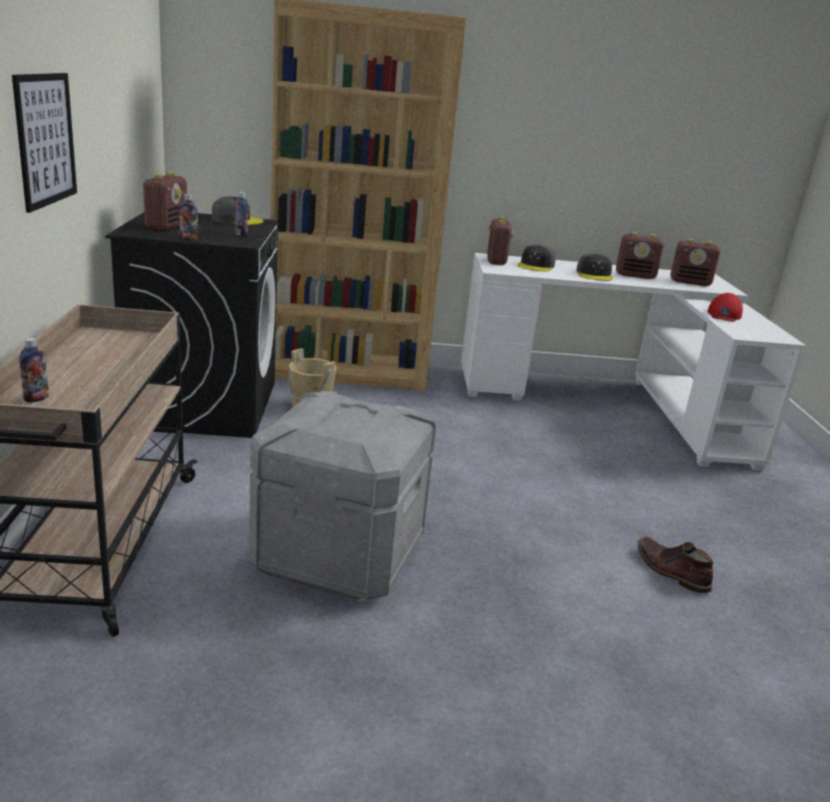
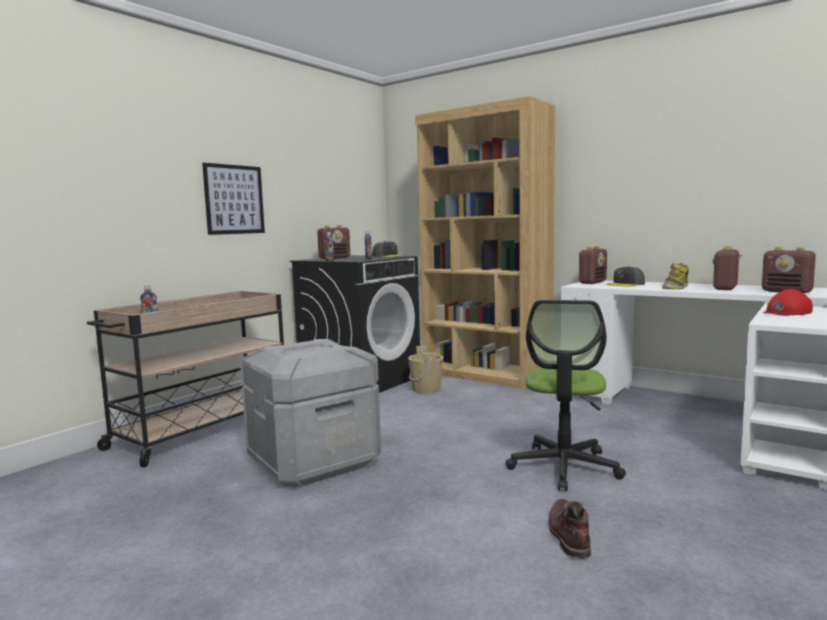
camera: 40 degrees right, 15 degrees down
grey cap [576,253,613,281] -> boot [662,263,689,289]
radio [616,232,664,279] -> radio turned 75 degrees clockwise [712,246,742,290]
none -> office chair [505,300,626,491]

